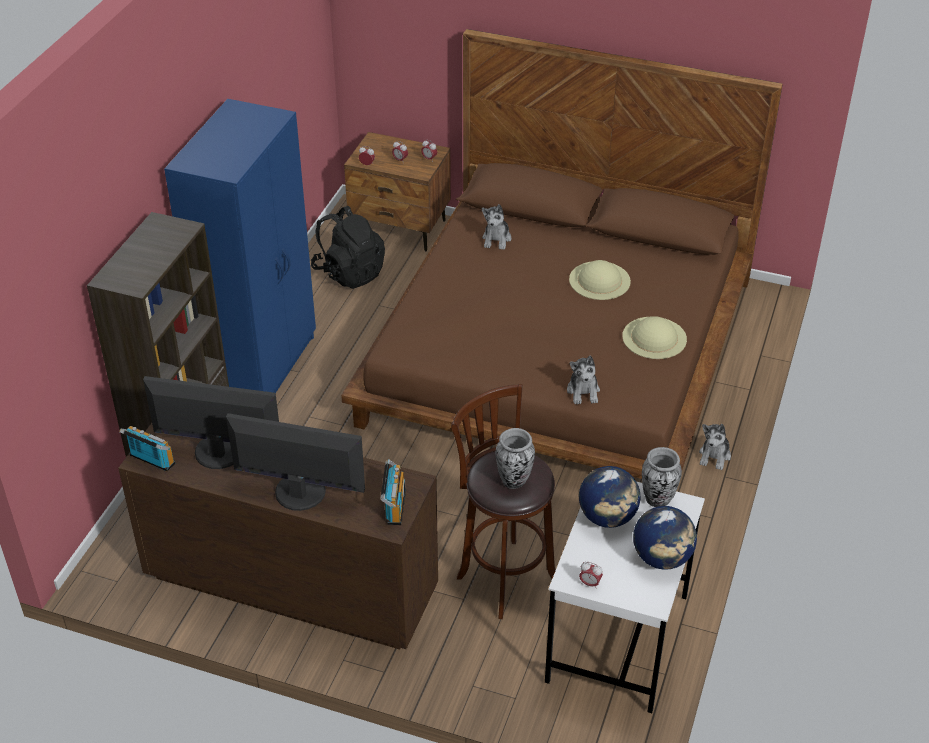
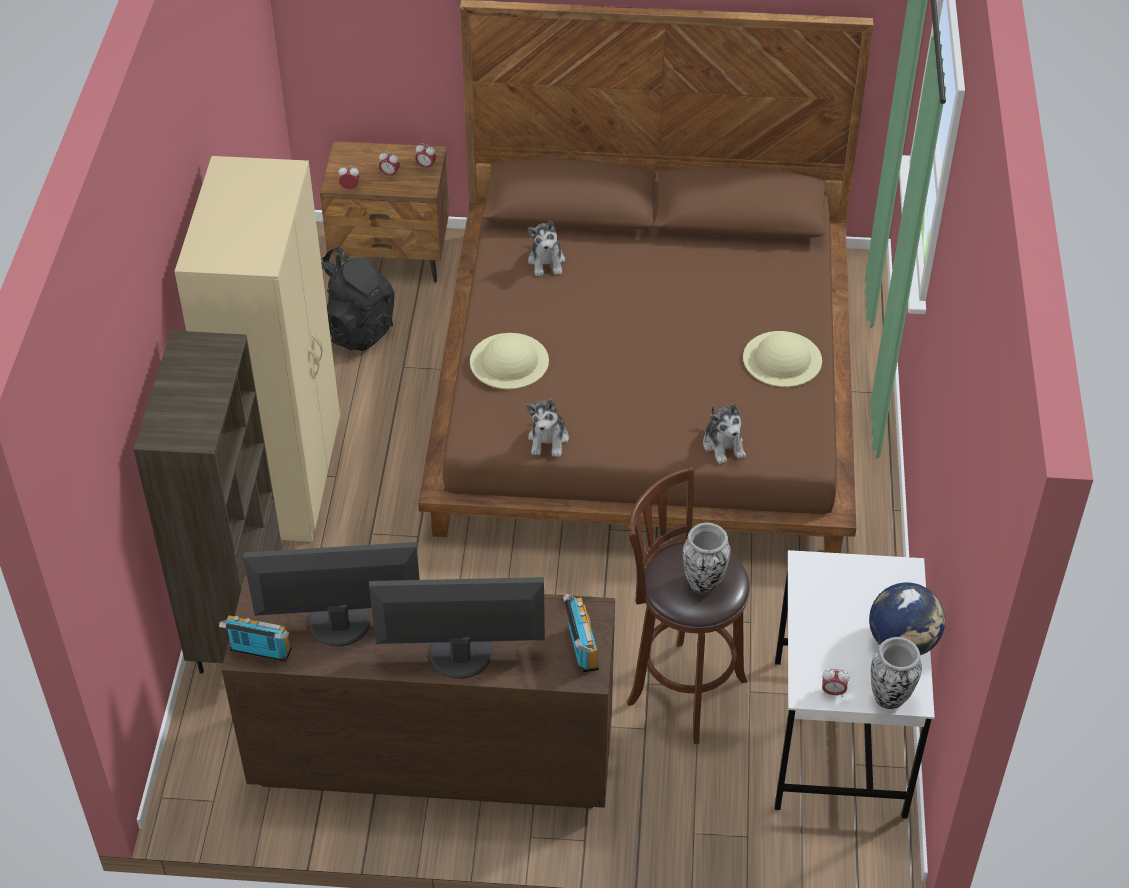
camera: 15 degrees left, 5 degrees up
blue wardrobe [164,99,316,393] -> beige wardrobe [175,156,340,542]
beige hat [569,260,631,300] -> beige hat moved to [470,333,549,389]
globe [579,466,640,528] -> none
vase [642,447,682,507] -> vase moved to [871,637,922,709]
plush toy [699,424,731,470] -> plush toy moved to [526,398,569,457]

